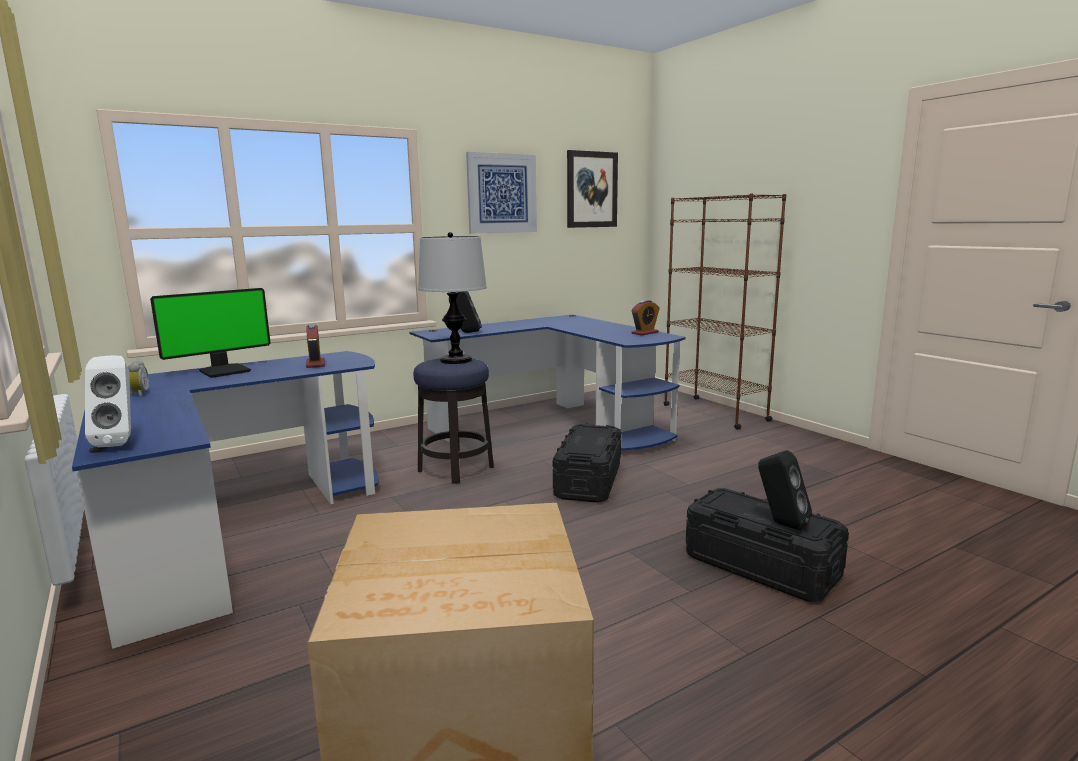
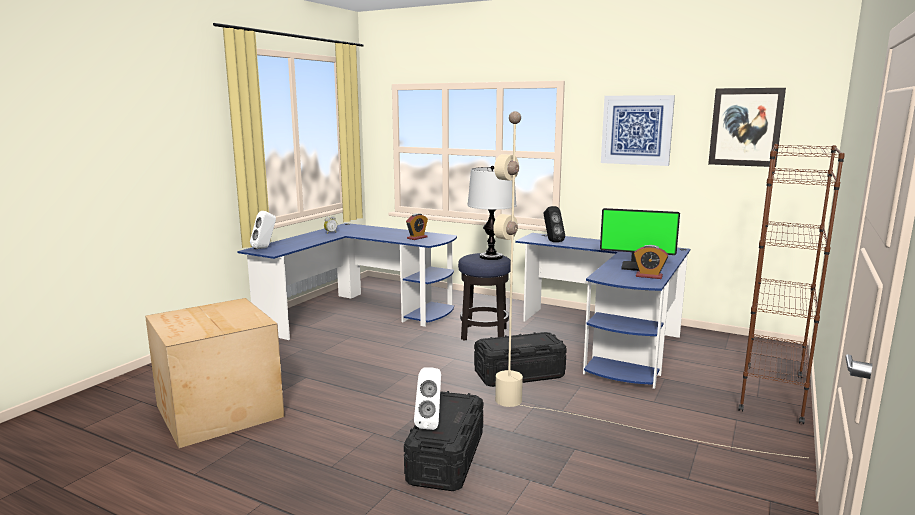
camera: 60 degrees right, 0 degrees up
monitor [150,288,270,378] -> monitor moved to [600,208,680,271]
black speaker [758,450,812,530] -> white speaker [414,367,441,430]
none -> beige floor lamp [493,111,808,458]

